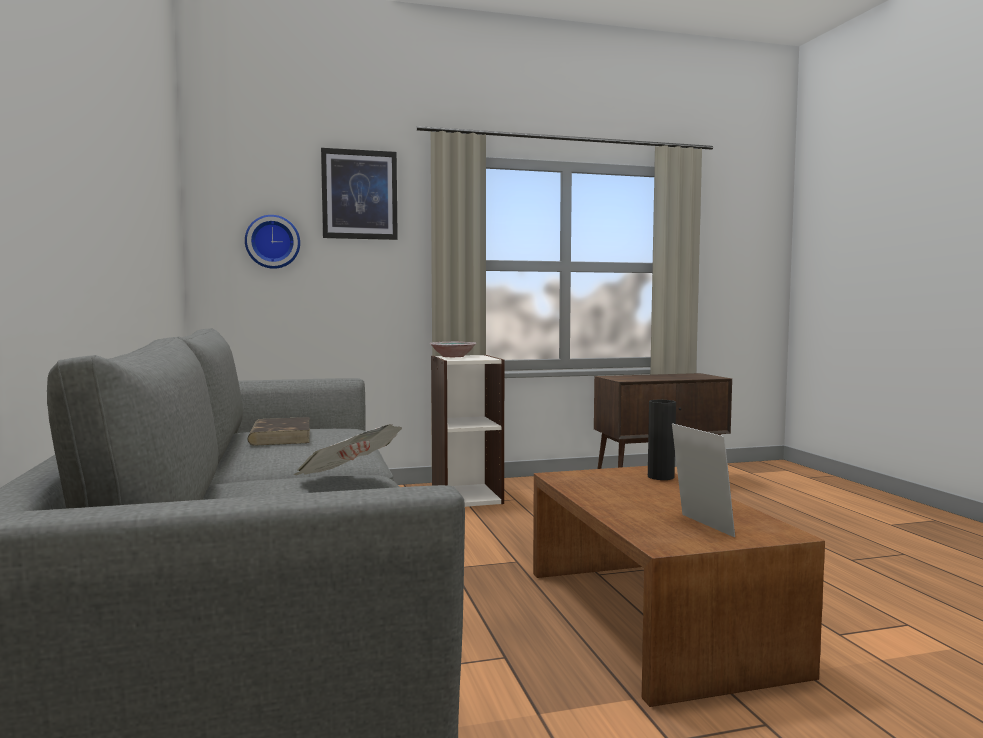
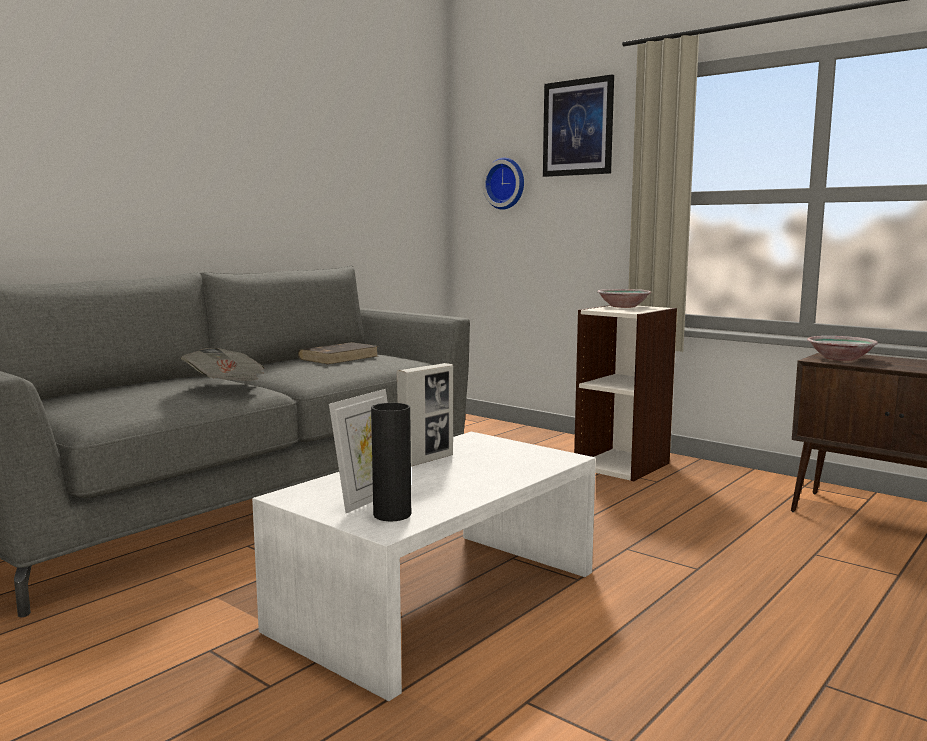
camera: 55 degrees right, 5 degrees up
brown coffee table [533,466,825,707] -> white coffee table [252,432,596,701]
black vase [648,400,676,480] -> black vase moved to [371,403,411,521]
none -> picture frame [397,363,453,467]
none -> bowl [807,336,878,361]

